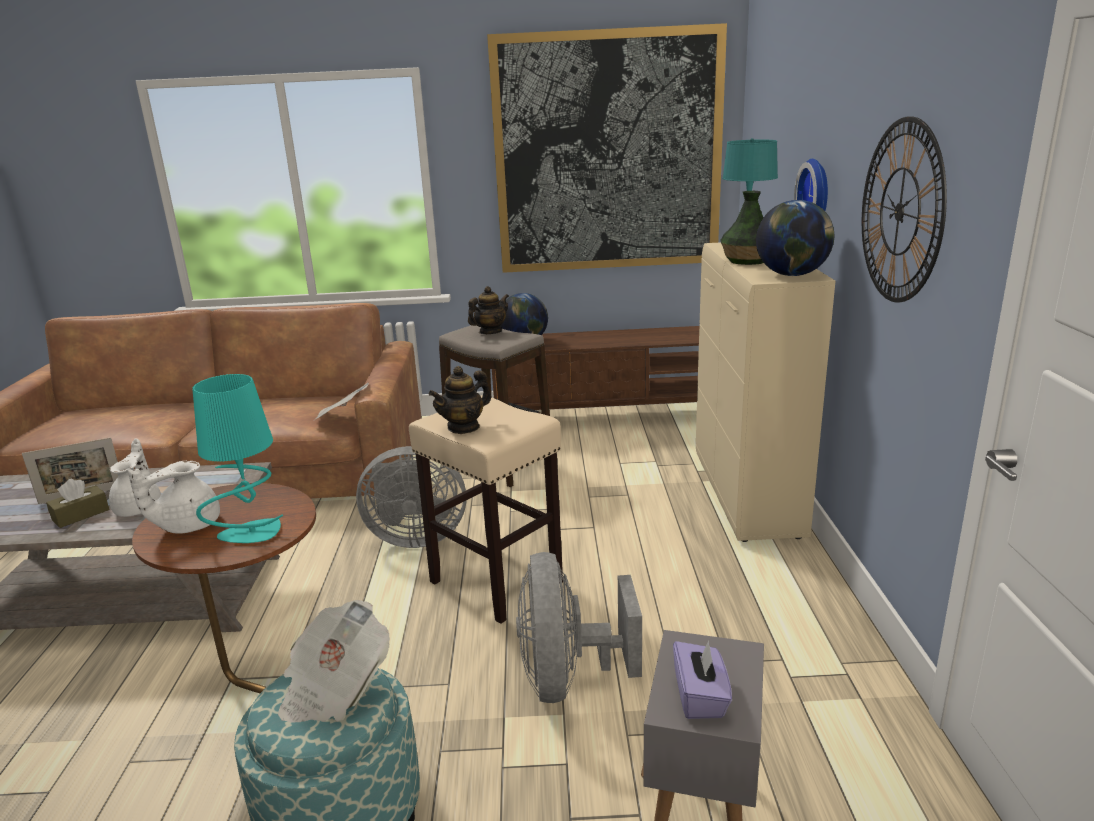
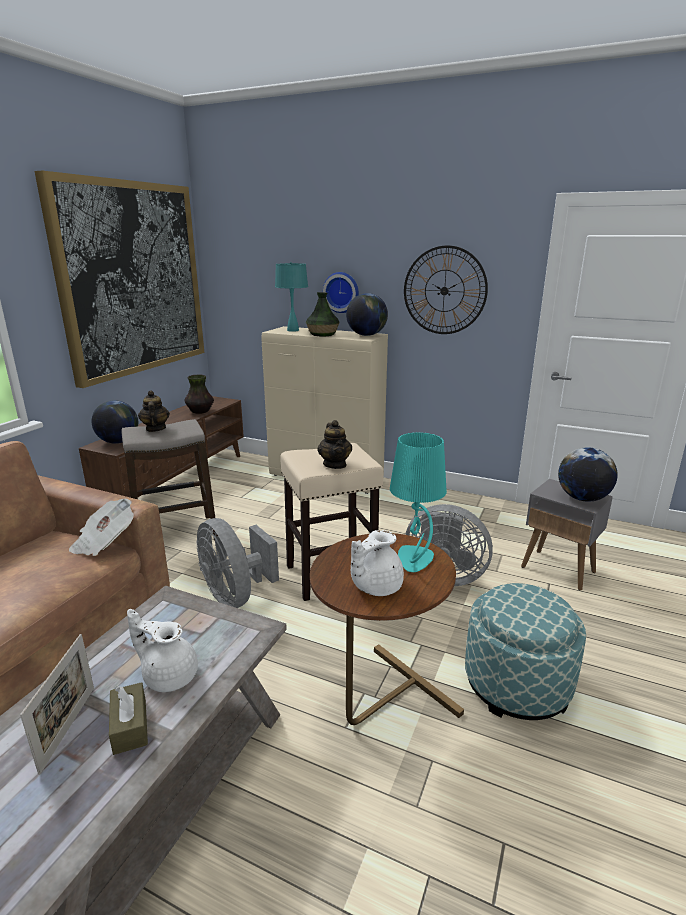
camera: 65 degrees left, 0 degrees up
white teapot [127,461,220,534] -> white teapot turned 60 degrees clockwise [351,530,404,596]
newspaper [278,600,390,723] -> none
grey fan [356,446,466,548] -> grey fan turned 120 degrees clockwise [196,518,279,608]
purple tissue box [673,640,732,719] -> globe [558,447,618,502]
none -> vase [184,375,214,414]

